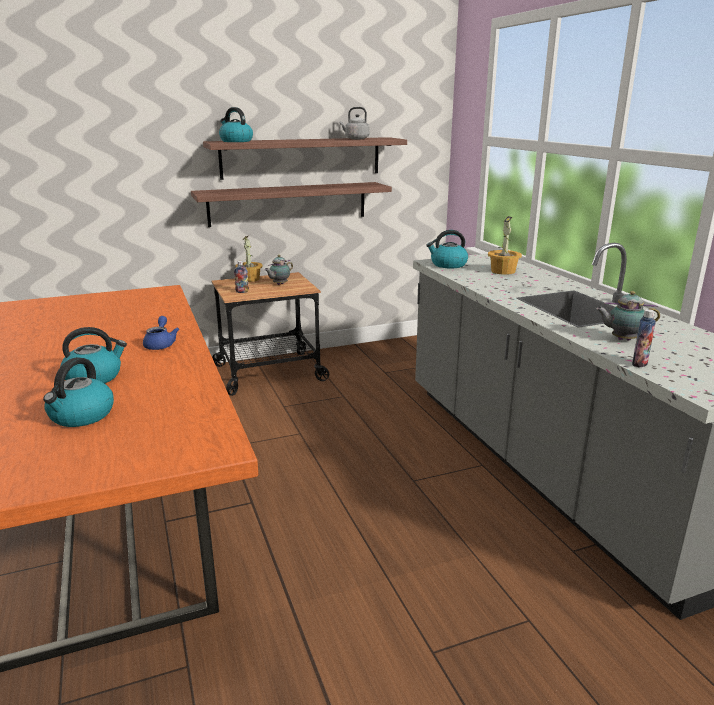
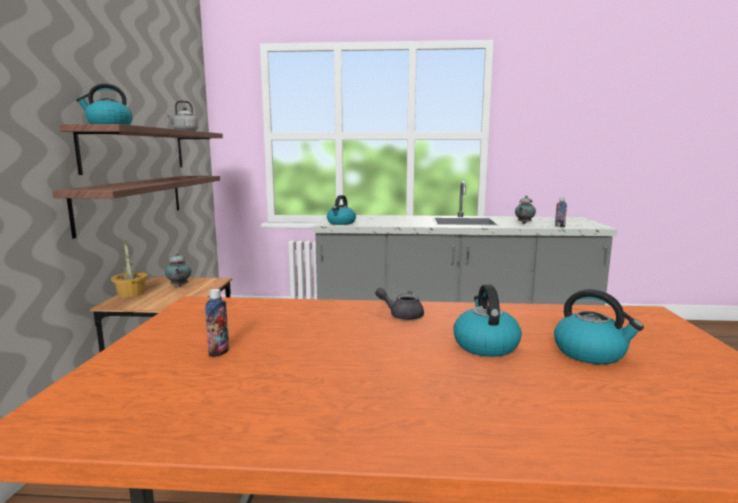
camera: 65 degrees left, 10 degrees down
blue teapot [143,316,179,350] -> grey teapot [375,288,424,320]
bottle [234,261,249,293] -> bottle moved to [205,289,229,357]
potted plant [488,216,522,275] -> none

